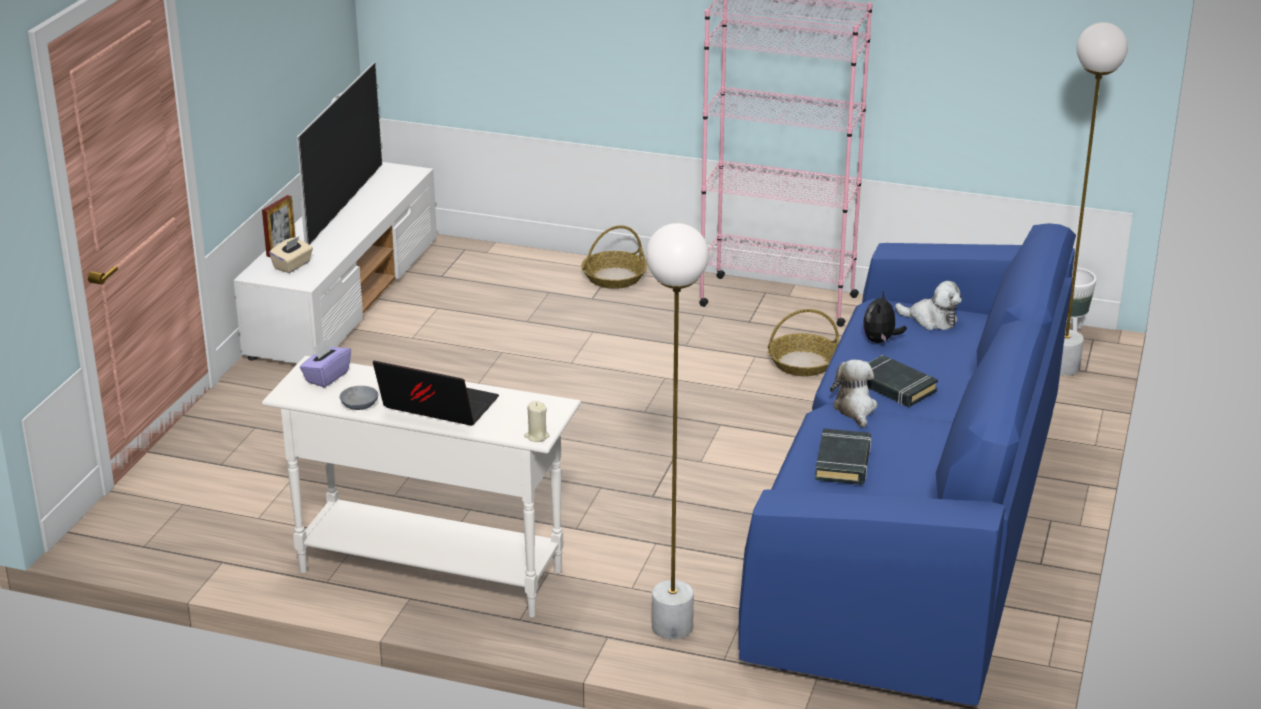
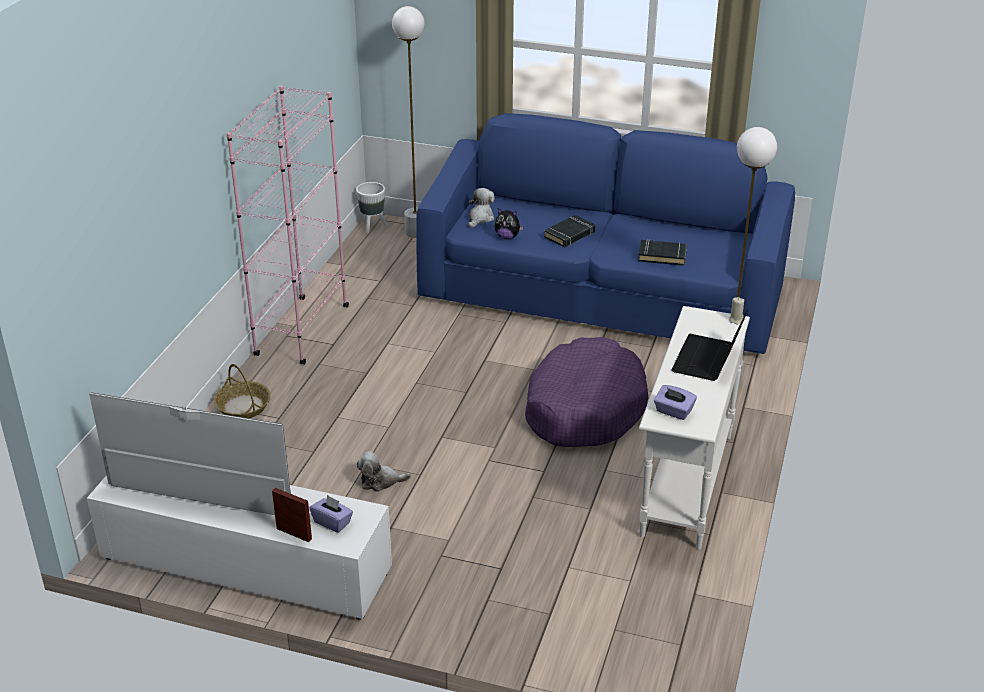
camera: 90 degrees left, 5 degrees up
beige tissue box [269,237,313,273] -> purple tissue box [309,495,353,533]
grey bowl [340,386,378,410] -> none
basket [768,309,839,376] -> none
plush toy [830,359,877,428] -> plush toy moved to [357,451,411,492]
none -> purple dog bed [525,337,649,447]

